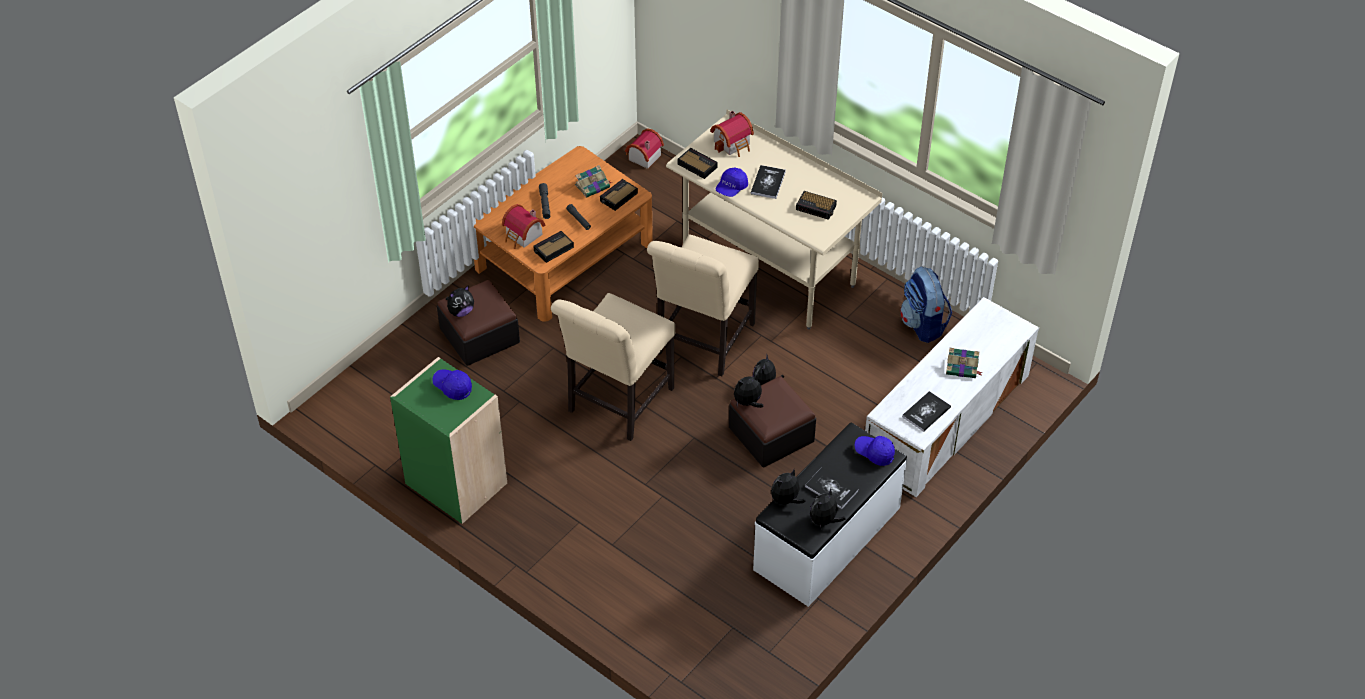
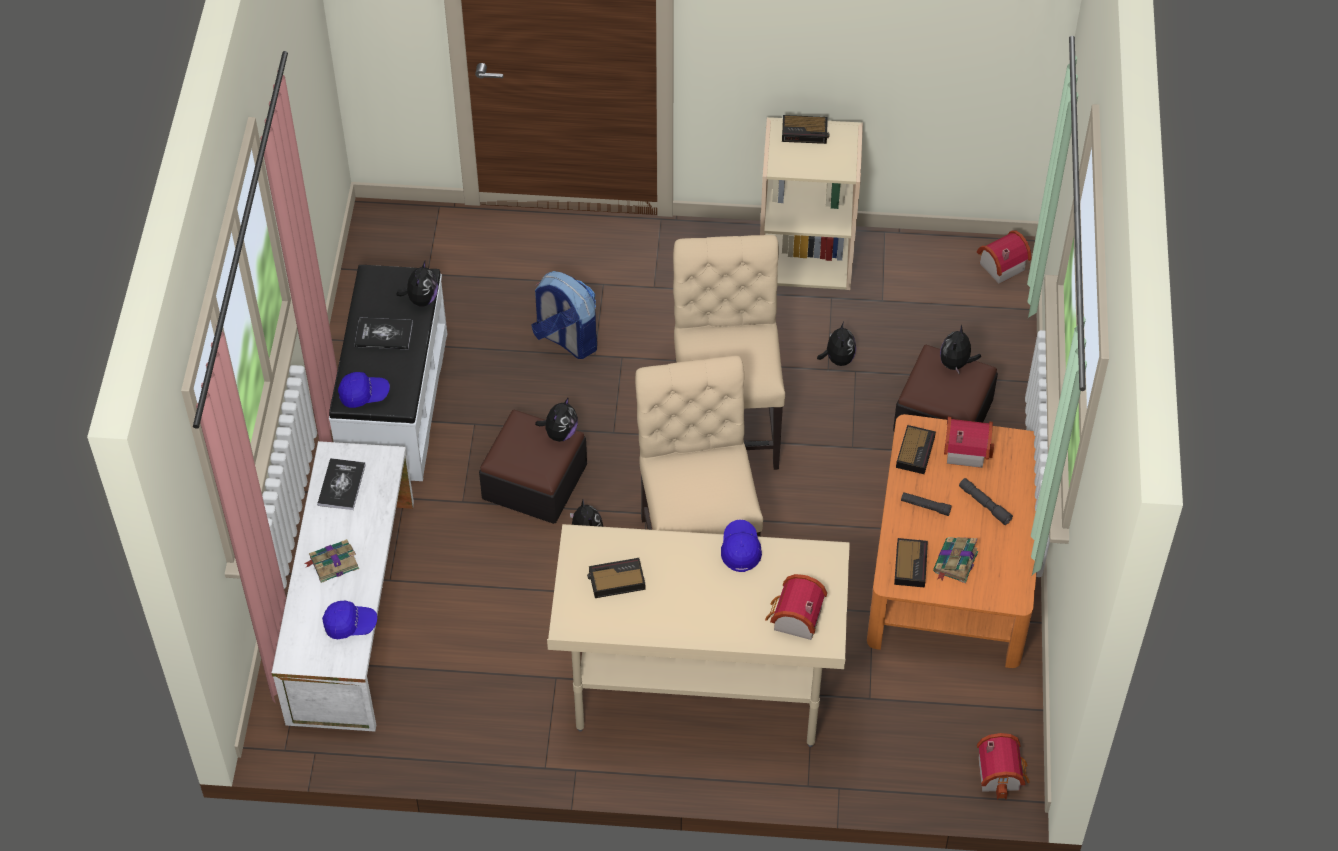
camera: 145 degrees right, 5 degrees up
green bookcase [390,357,507,524] -> beige bookcase [760,117,863,290]
blue cap [432,369,472,400] -> blue cap moved to [322,601,377,639]
alarm clock [677,148,718,179] -> alarm clock moved to [782,115,829,144]
book [751,165,785,199] -> none
plush toy [810,488,846,530] -> plush toy moved to [817,322,856,366]
backpack [900,267,952,343] -> backpack moved to [531,271,597,359]
none -> toy house [977,230,1032,284]

